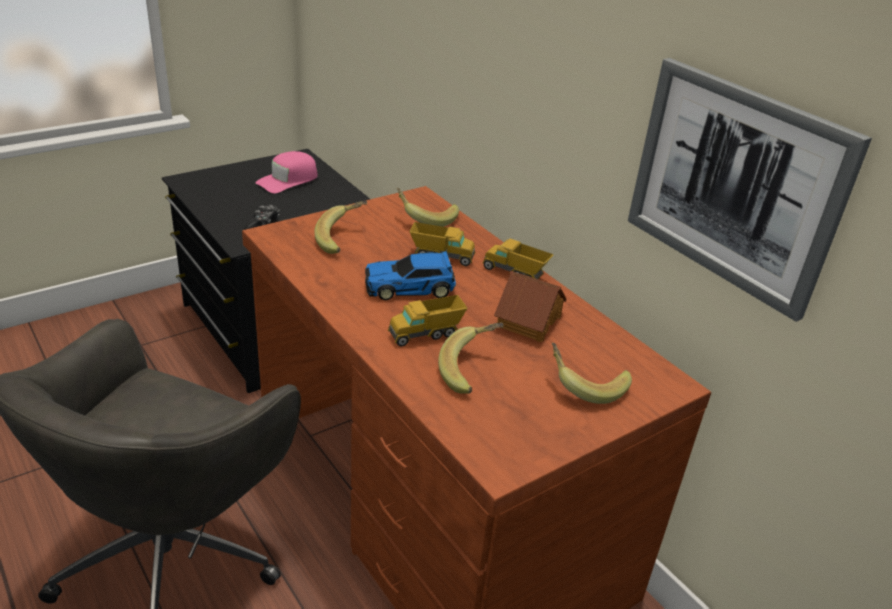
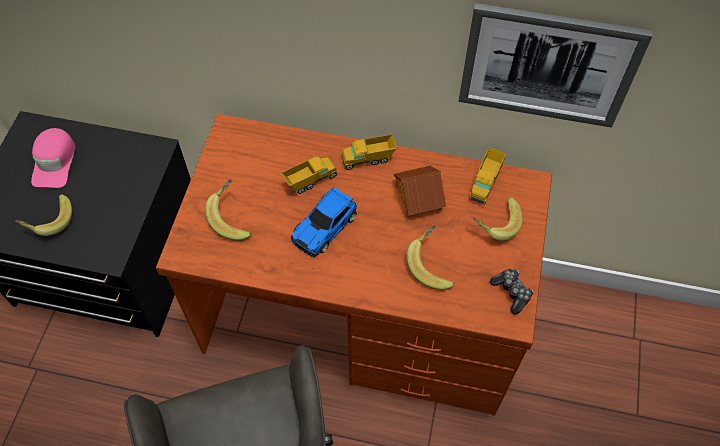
camera: 40 degrees left, 25 degrees up
game controller [244,205,280,230] -> game controller moved to [490,269,534,315]
toy truck [388,295,467,346] -> toy truck moved to [469,148,506,205]
banana [397,188,459,227] -> banana moved to [15,194,72,236]

